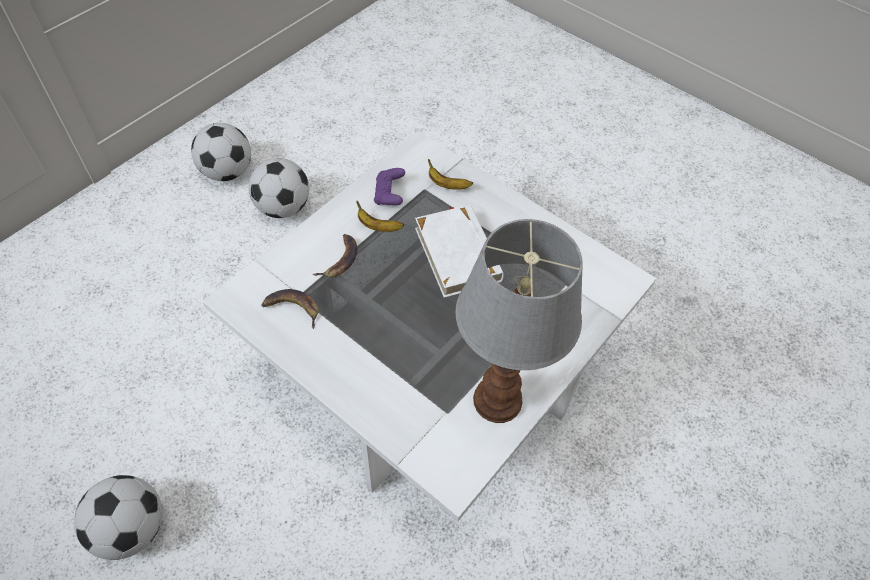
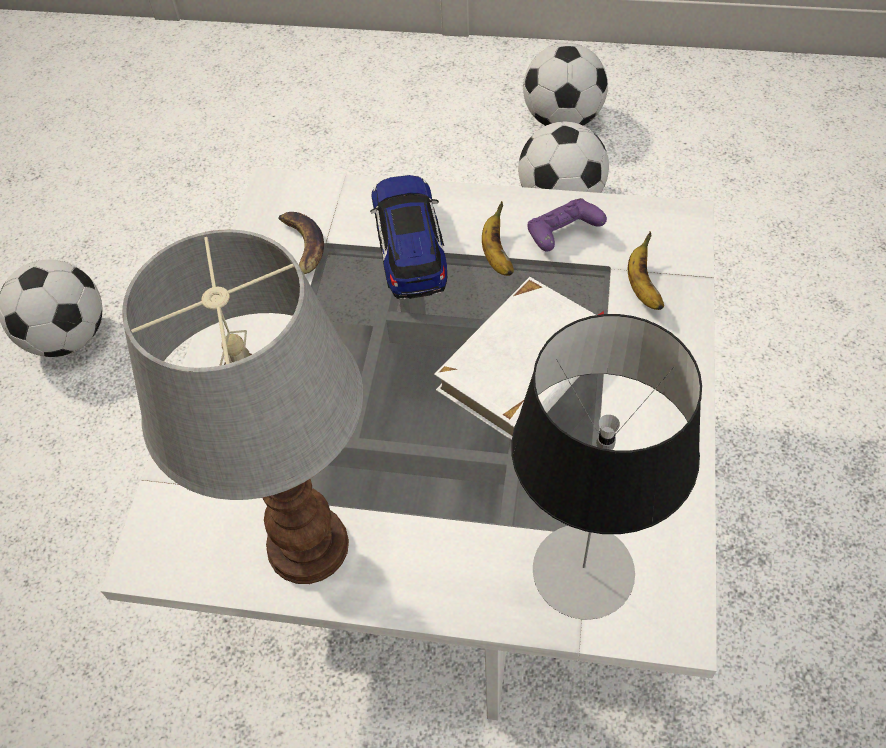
camera: 65 degrees right, 0 degrees up
banana [313,234,357,277] -> toy car [370,175,447,299]
none -> table lamp [511,314,702,619]

